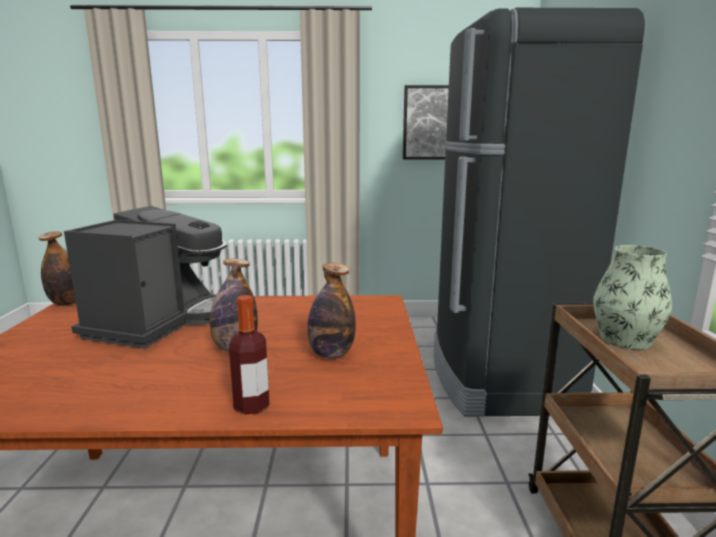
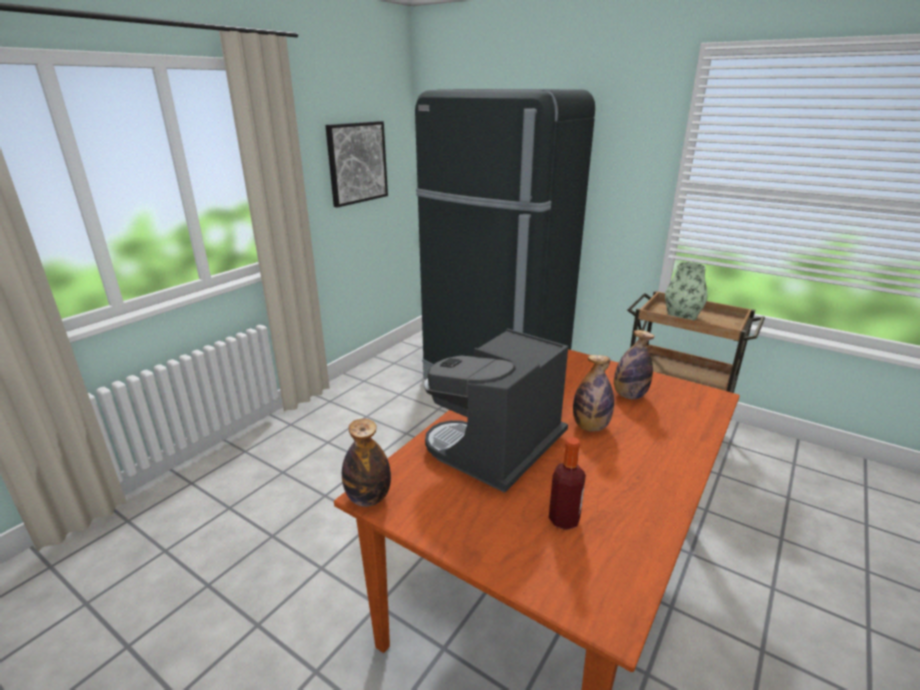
camera: 55 degrees left, 10 degrees up
coffee machine [64,206,227,348] -> coffee machine turned 105 degrees counterclockwise [424,328,568,493]
bottle [229,295,269,414] -> bottle moved to [549,437,586,530]

